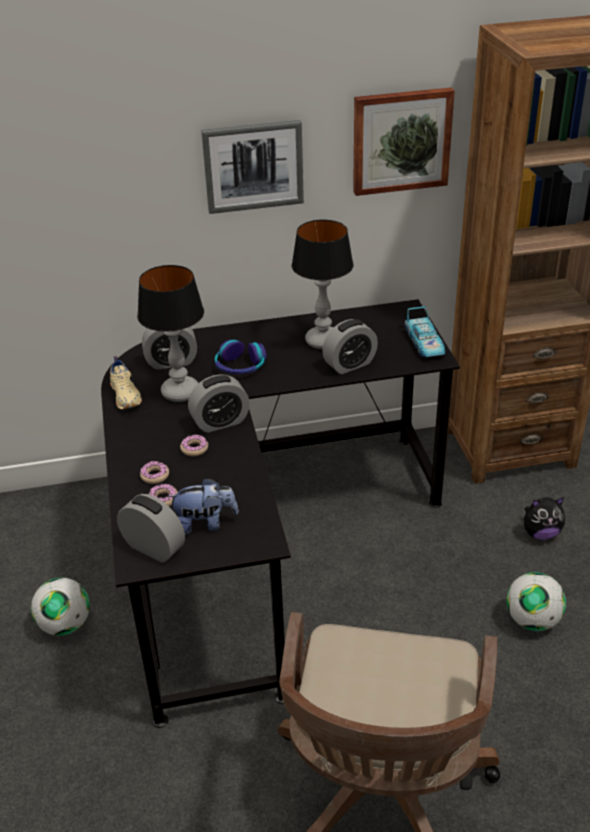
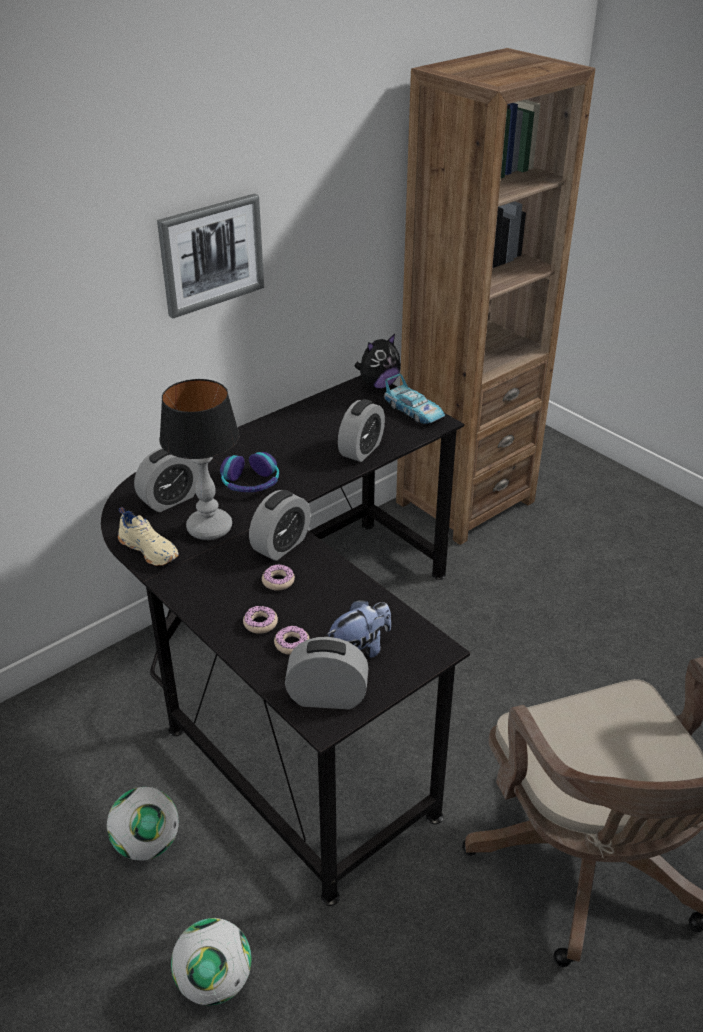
camera: 30 degrees left, 0 degrees up
table lamp [292,220,354,349] -> none
picture [353,88,455,196] -> none
football [507,572,566,631] -> football moved to [171,918,251,1006]
plush toy [524,497,565,540] -> plush toy moved to [354,334,401,389]

